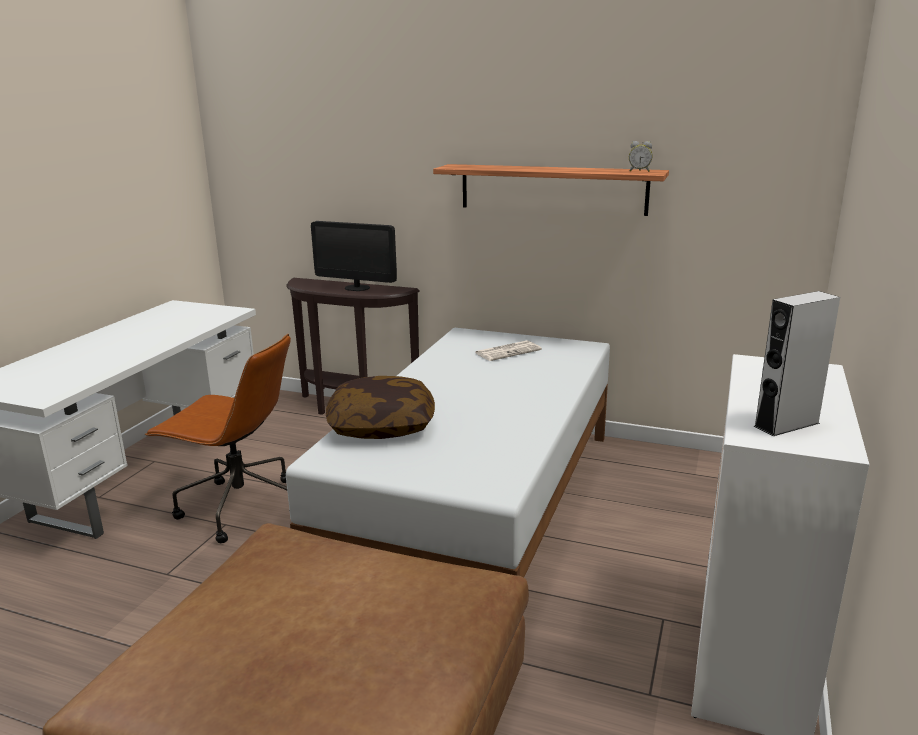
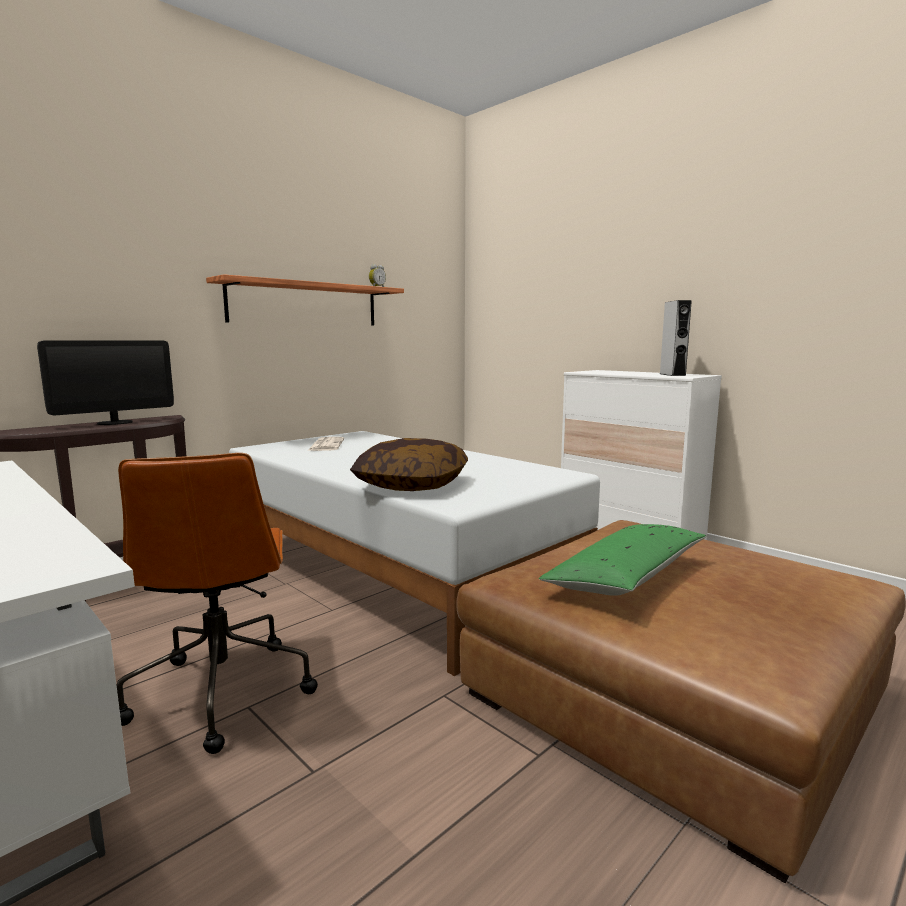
camera: 65 degrees left, 10 degrees down
brown office chair [145,334,291,543] -> brown office chair turned 120 degrees clockwise [116,453,318,754]
none -> green pillow [539,524,706,596]

